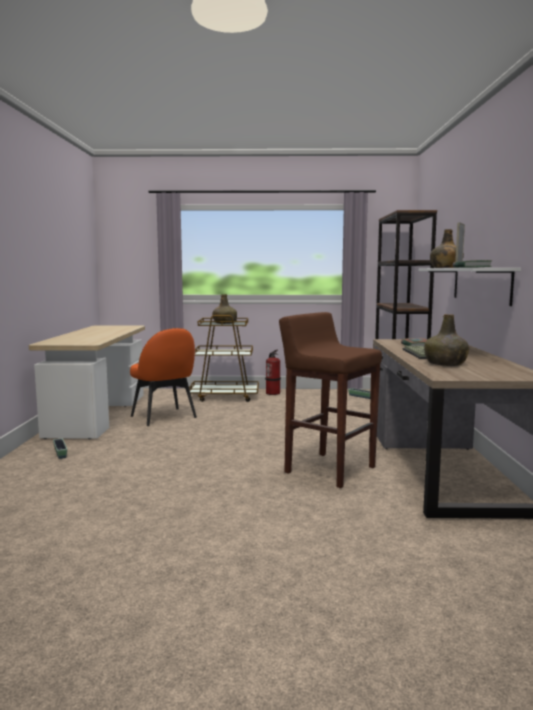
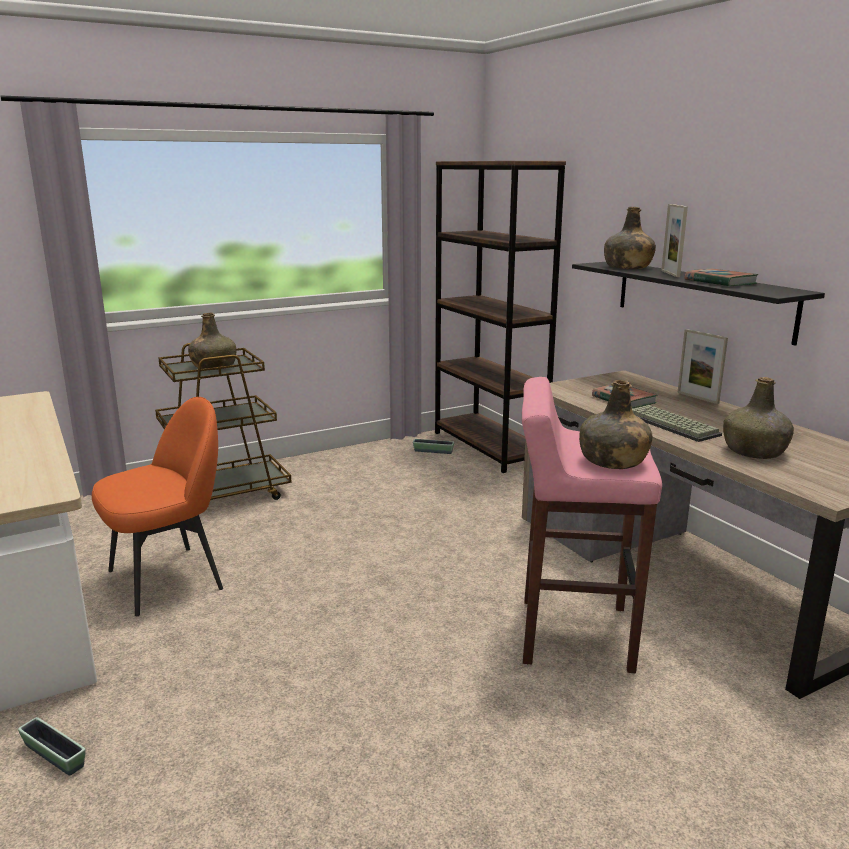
camera: 30 degrees left, 10 degrees up
orange chair [130,328,197,426] -> orange chair turned 60 degrees counterclockwise [92,397,223,616]
fire extinguisher [265,349,281,395] -> none
brown stool [279,312,382,488] -> pink stool [522,377,662,673]
white shelf [418,268,521,306] -> black shelf [572,262,825,346]
none -> green bottle [579,380,653,469]
none -> picture frame [677,329,728,404]

